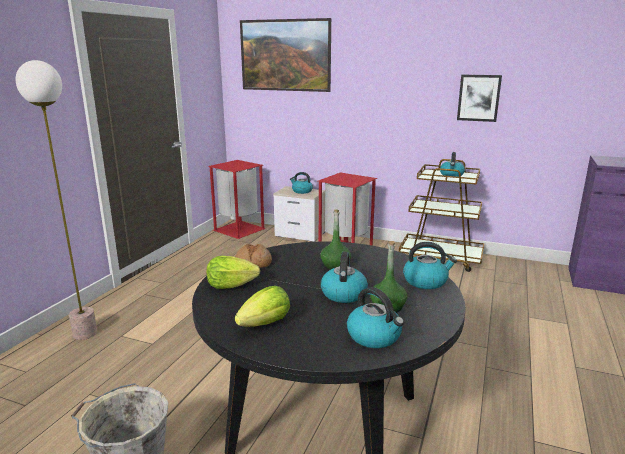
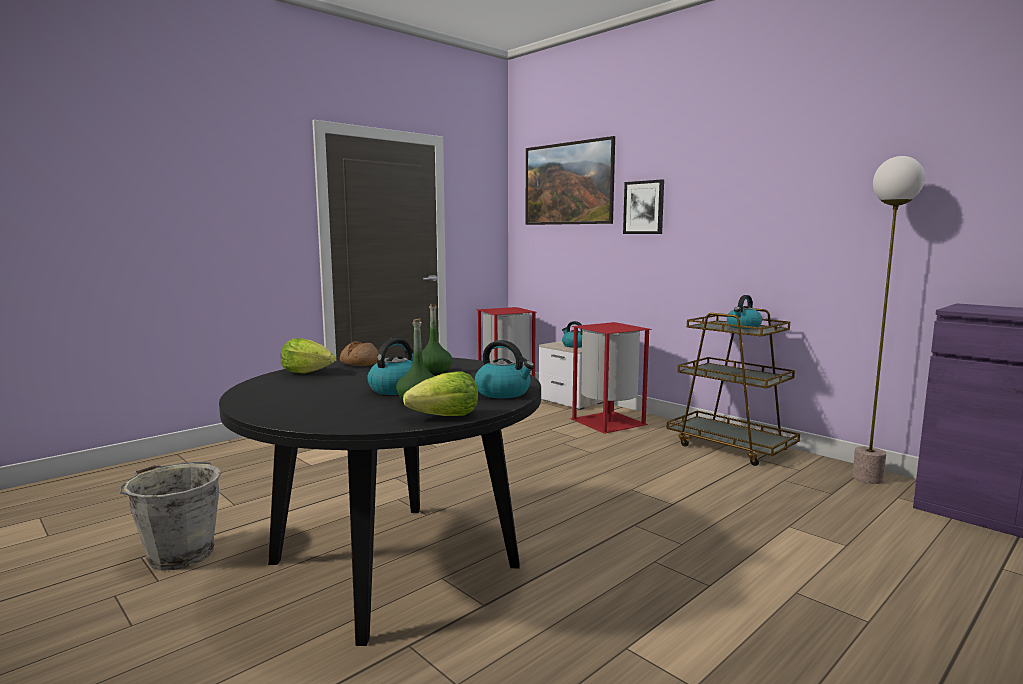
camera: 25 degrees right, 10 degrees down
floor lamp [16,60,97,340] -> floor lamp moved to [852,156,925,484]
lettuce [235,286,290,327] -> lettuce moved to [403,371,478,416]
kettle [347,287,404,348] -> none
picture [457,75,502,122] -> picture moved to [623,179,664,234]

